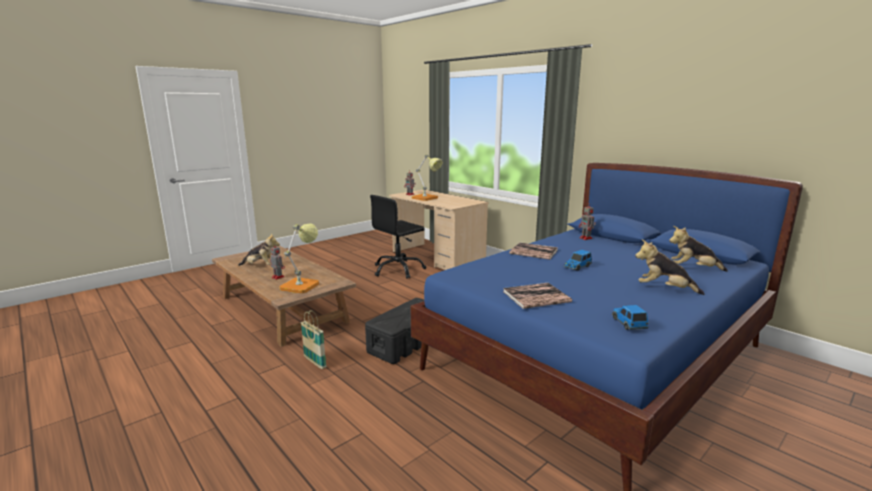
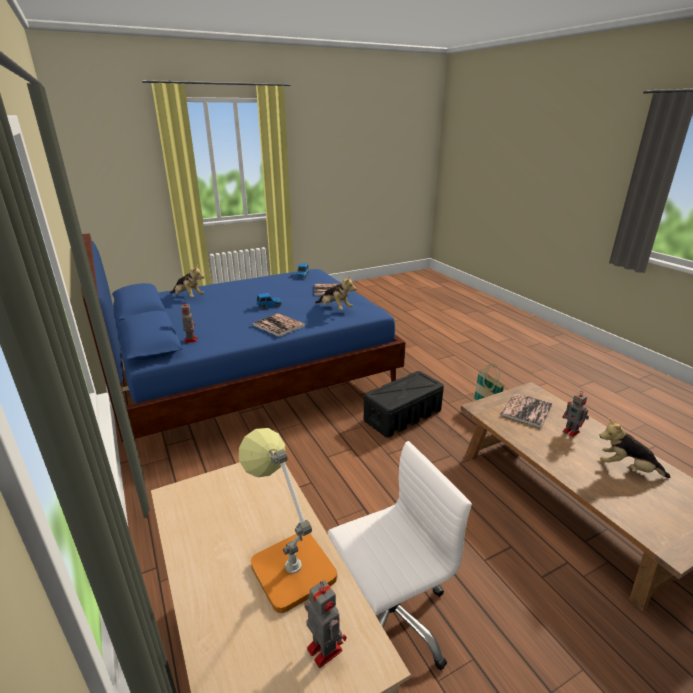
camera: 165 degrees left, 10 degrees up
table lamp [279,223,319,294] -> book [500,392,553,429]
black office chair [370,195,426,279] -> white office chair [327,441,472,670]
plush toy [635,240,704,295] -> plush toy moved to [315,275,356,310]

